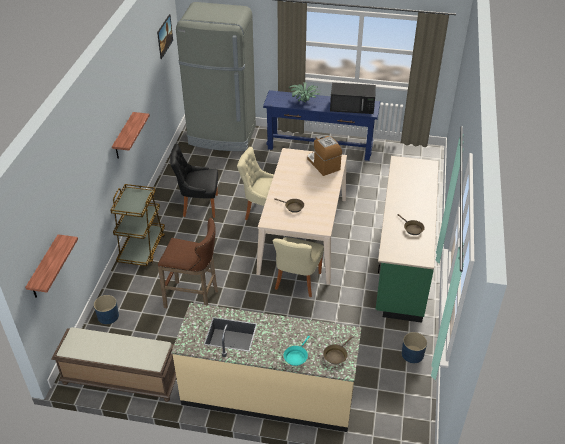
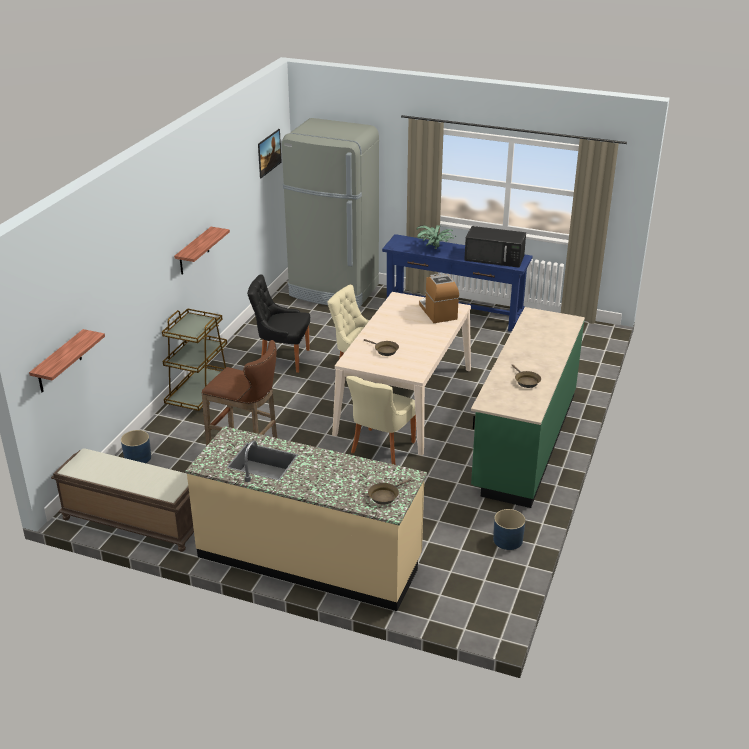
camera: 10 degrees right, 10 degrees down
turquoise frying pan [284,336,310,366] -> none

